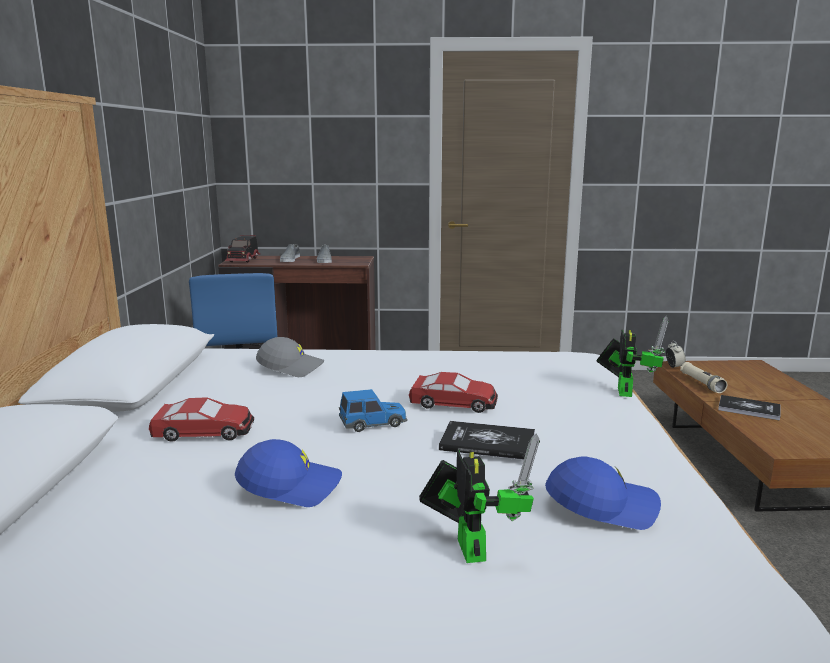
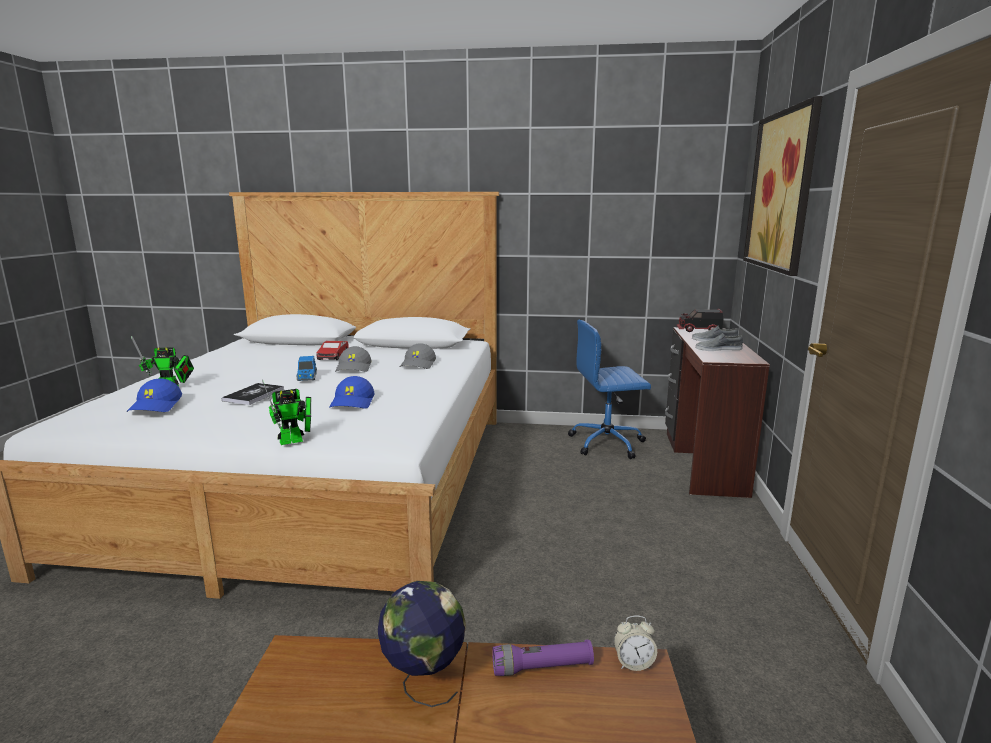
camera: 95 degrees right, 0 degrees up
blue cap [235,439,342,507] -> blue cap moved to [329,376,375,409]
toy car [409,372,498,413] -> none
toy robot [596,316,669,397] -> toy robot turned 45 degrees counterclockwise [262,379,311,445]
beige flashlight [680,362,727,393] -> purple flashlight [492,640,594,676]
book [718,395,781,421] -> globe [378,581,466,707]
none -> grey cap [335,346,372,372]
none -> picture [743,96,823,276]

